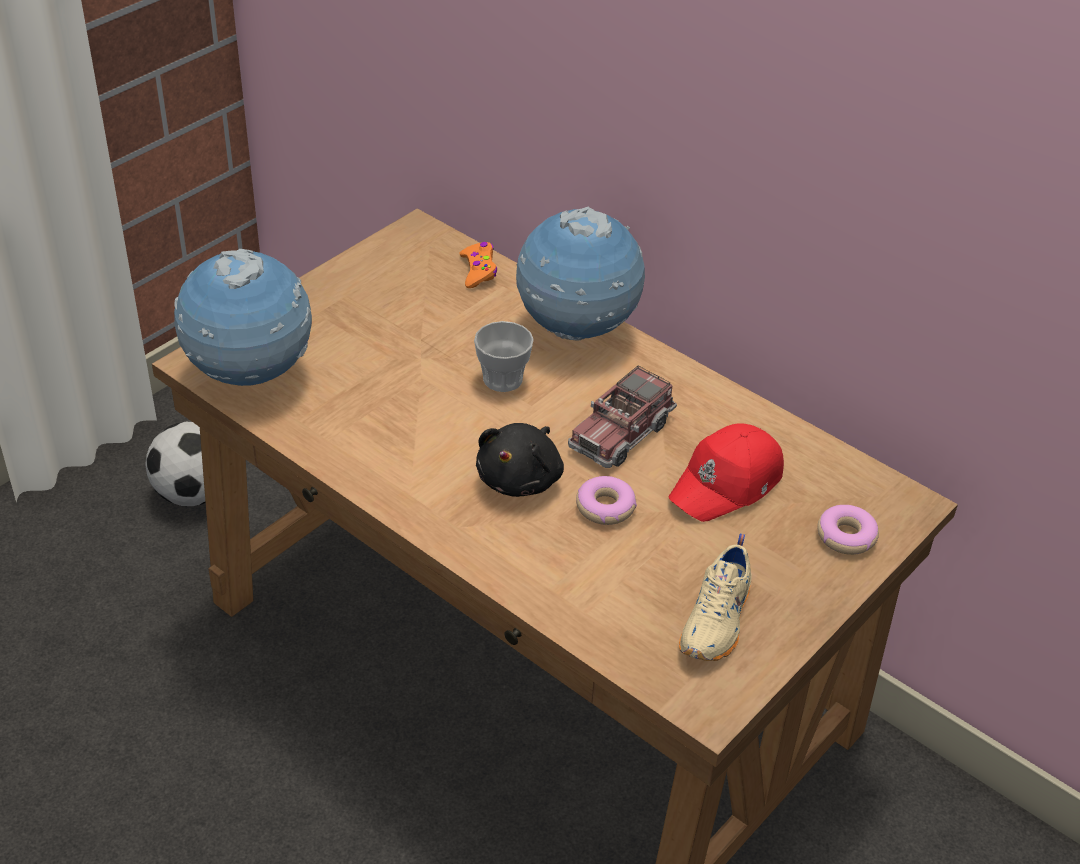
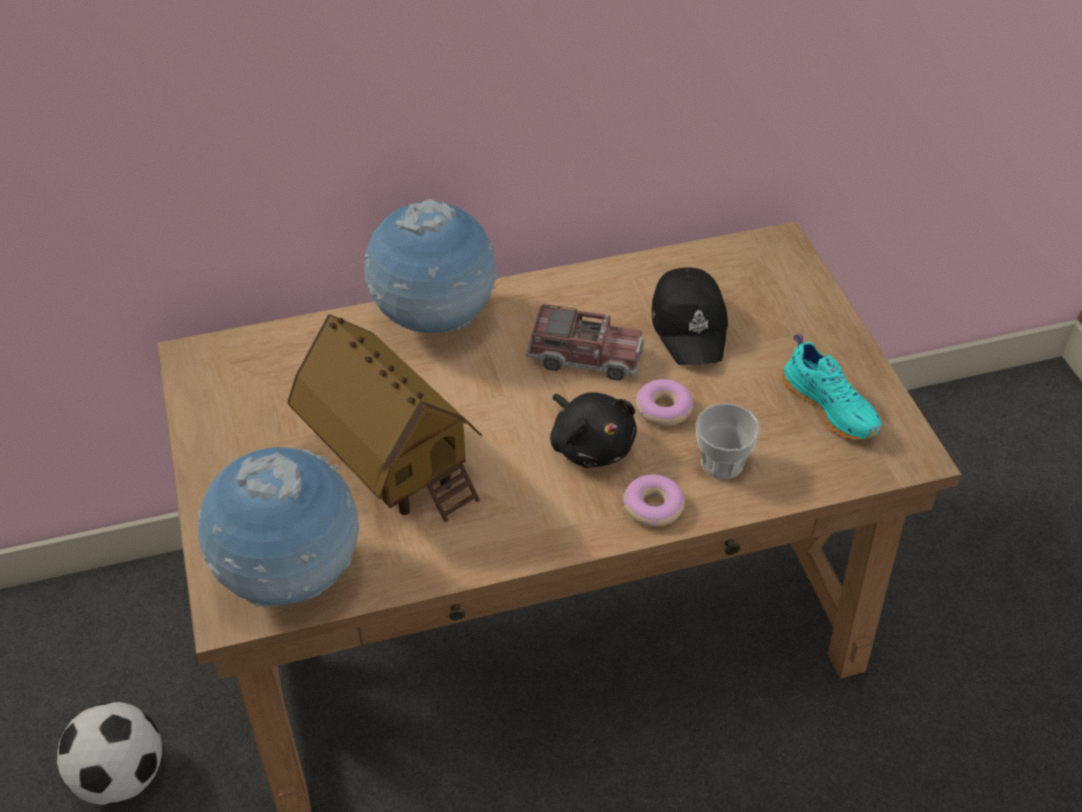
camera: 55 degrees left, 5 degrees up
orange game controller [459,242,497,288] -> none
cup [474,321,534,392] -> cup moved to [696,403,760,479]
toy truck [568,366,677,468] -> toy truck turned 60 degrees counterclockwise [526,304,644,381]
red cap [669,423,784,522] -> black cap [652,267,728,365]
beige shoe [679,534,752,661] -> turquoise shoe [781,333,882,441]
donut [817,505,879,555] -> donut moved to [623,474,685,527]
none -> toy house [287,314,482,522]

